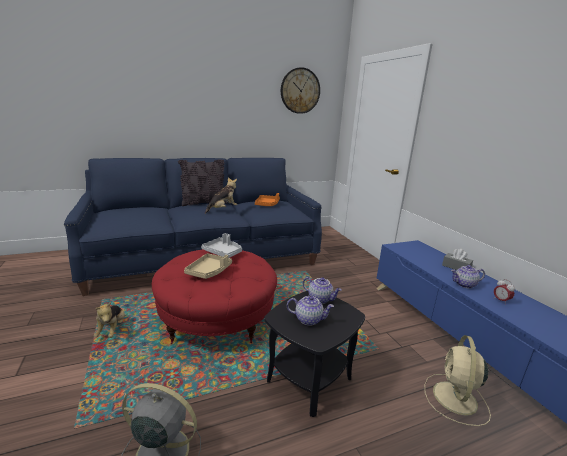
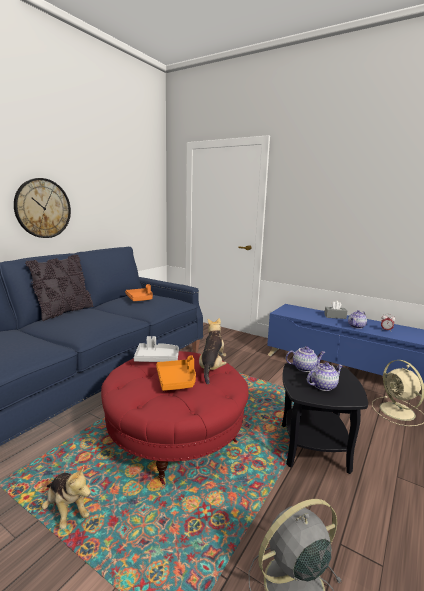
camera: 35 degrees left, 5 degrees down
beige tray [184,253,232,279] -> orange tray [156,355,196,391]
plush toy [205,177,238,214] -> plush toy moved to [199,318,227,385]
wall clock [281,67,320,114] -> wall clock moved to [14,178,71,238]

